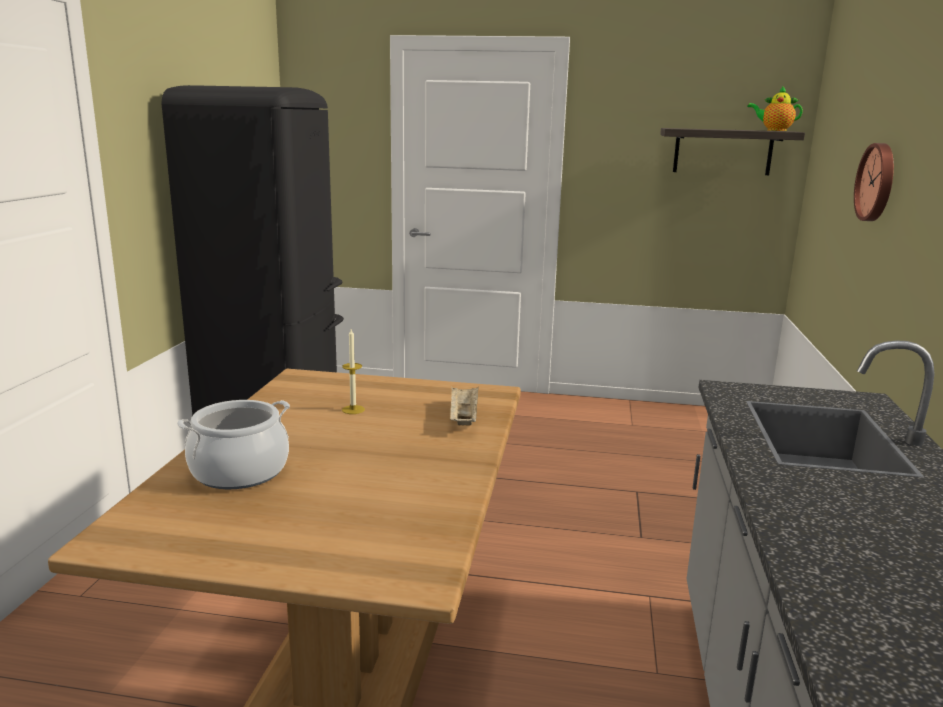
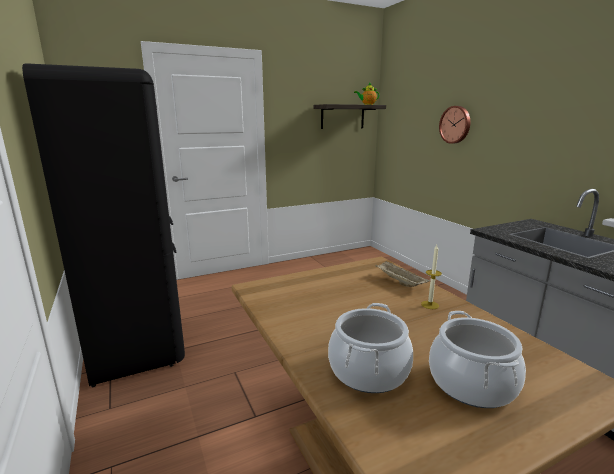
camera: 35 degrees left, 0 degrees up
candle [342,329,365,414] -> candle moved to [421,245,442,309]
none -> cooking pot [429,311,526,408]

